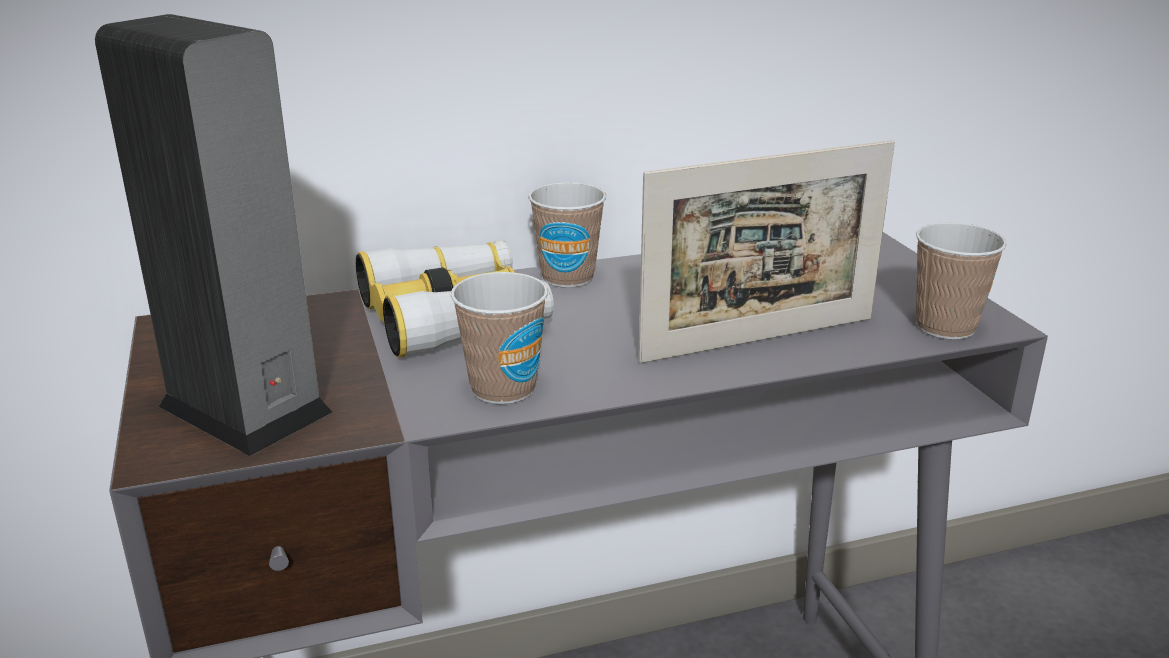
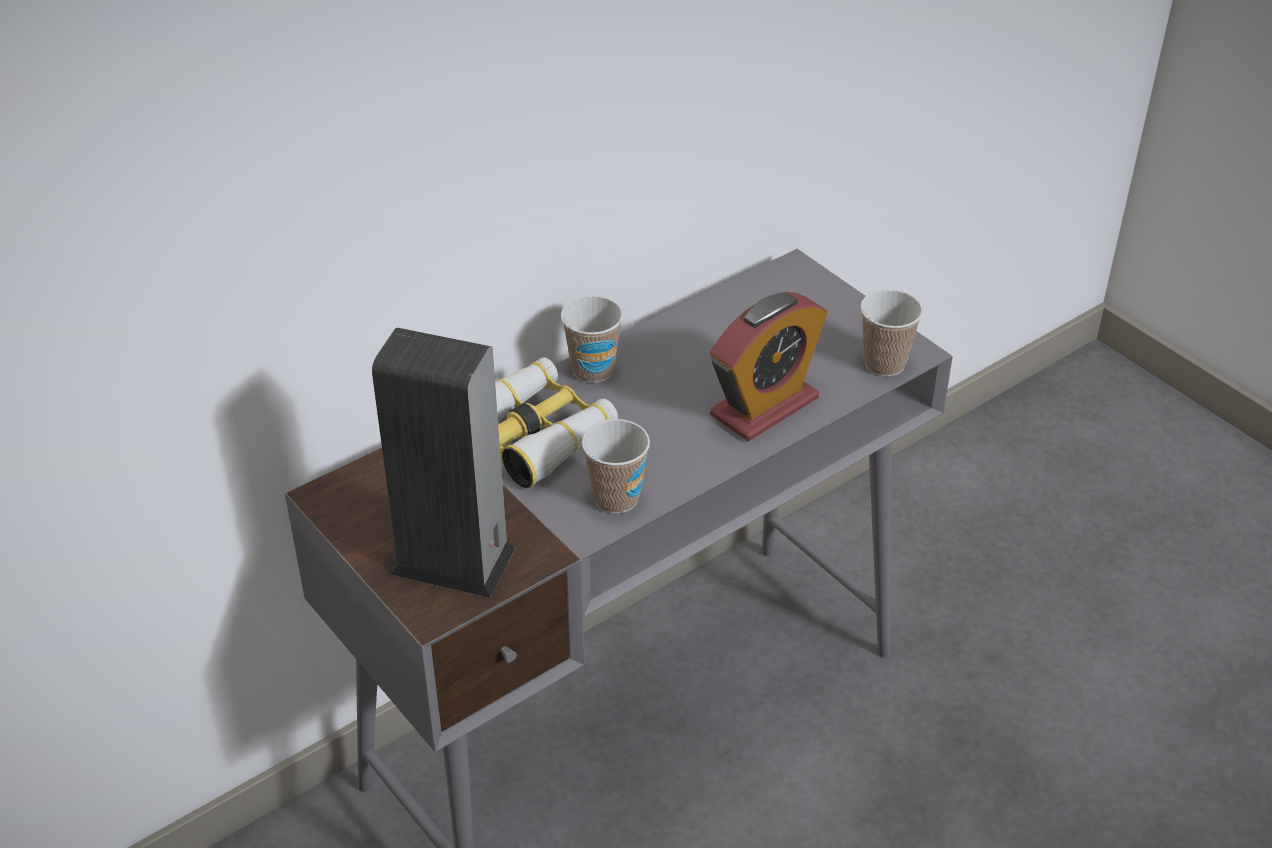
camera: 20 degrees left, 15 degrees up
picture frame [638,140,895,363] -> alarm clock [710,292,827,441]

